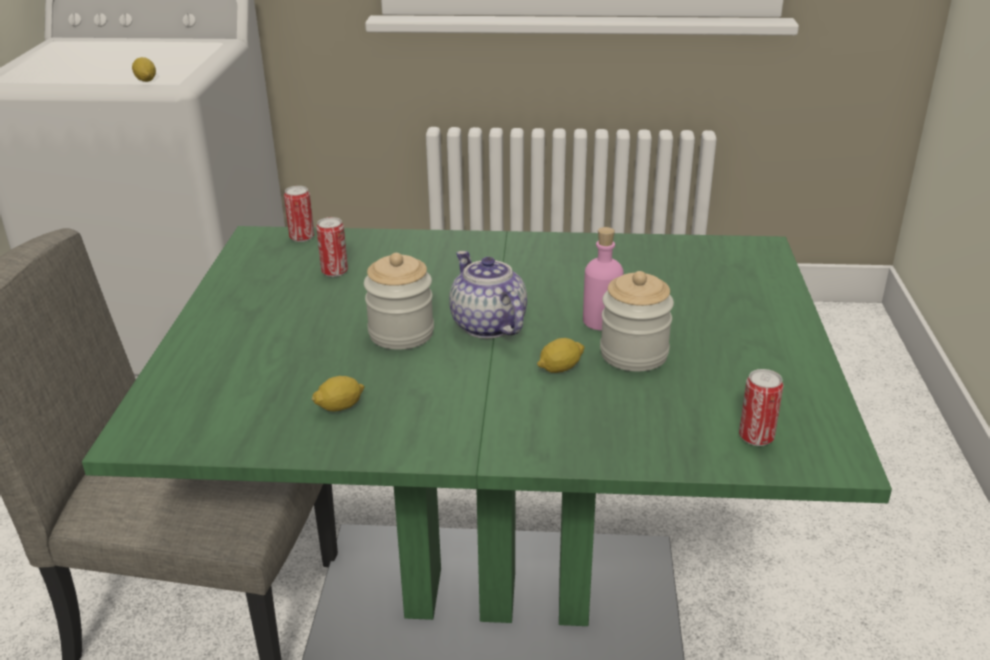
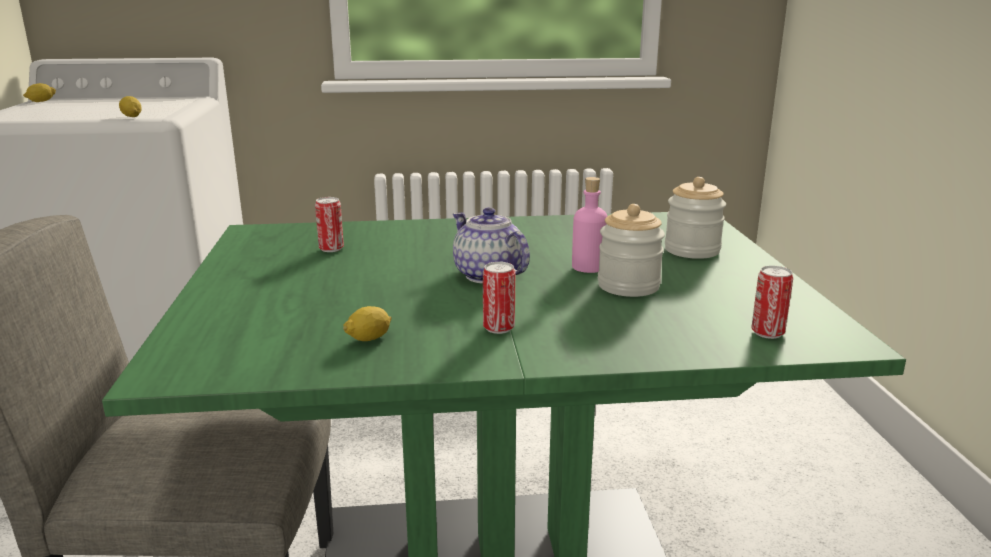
camera: 10 degrees left, 10 degrees down
can [284,186,314,242] -> can moved to [483,262,515,334]
jar [364,253,434,350] -> jar moved to [665,177,726,259]
lemon [537,338,585,373] -> lemon moved to [23,83,56,102]

